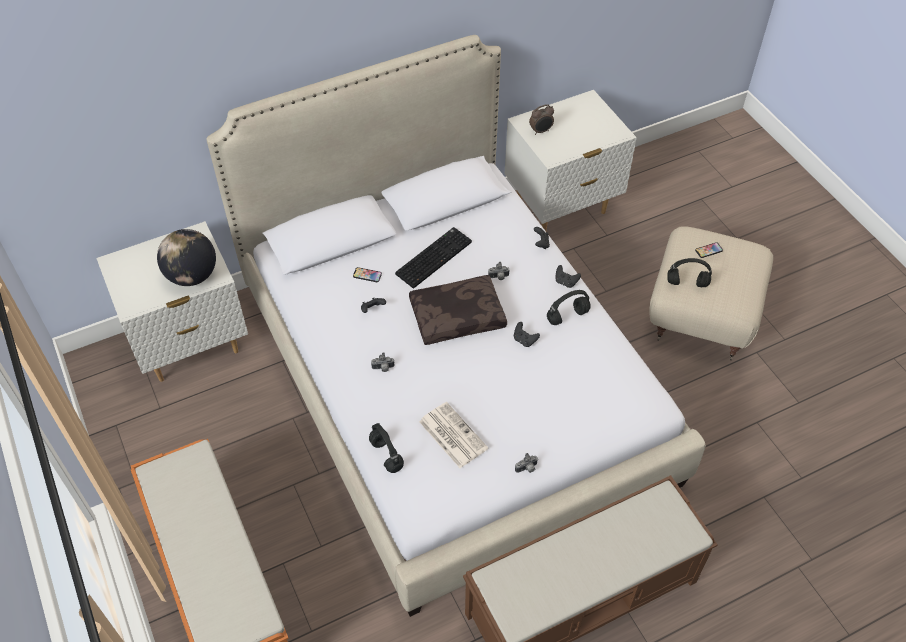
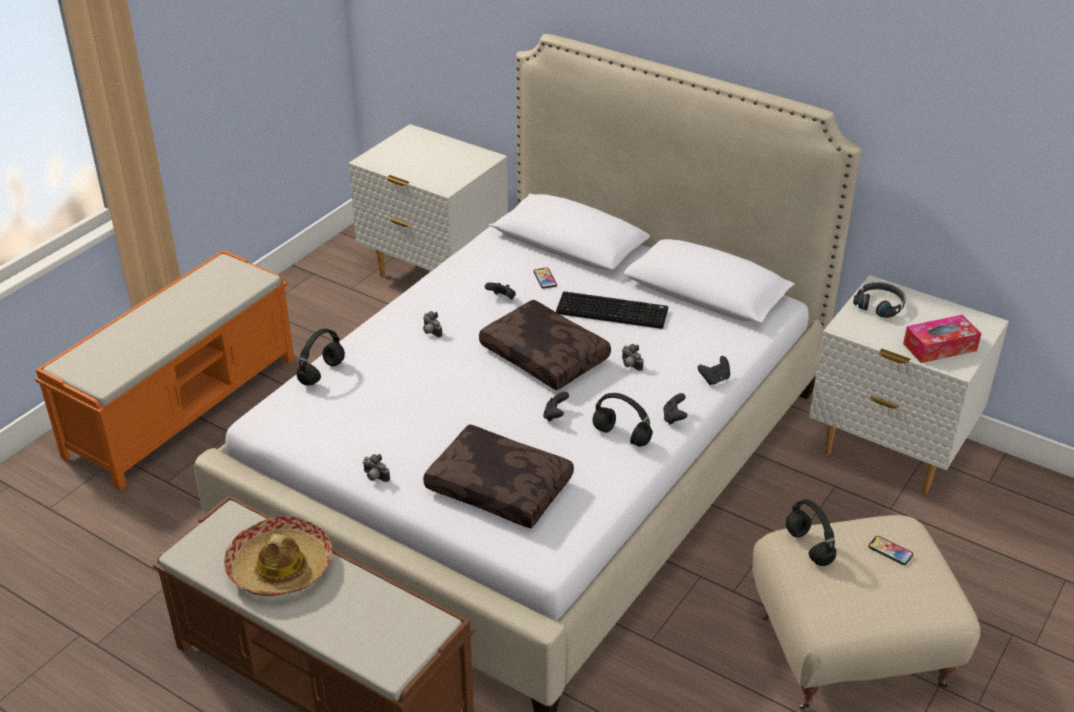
camera: 60 degrees right, 15 degrees down
globe [157,229,216,286] -> none
newspaper [419,402,488,468] -> none
alarm clock [529,104,554,135] -> black headphones [853,282,906,318]
none -> hat [224,516,332,596]
none -> brown pillow [423,424,574,528]
none -> tissue box [903,315,981,363]

